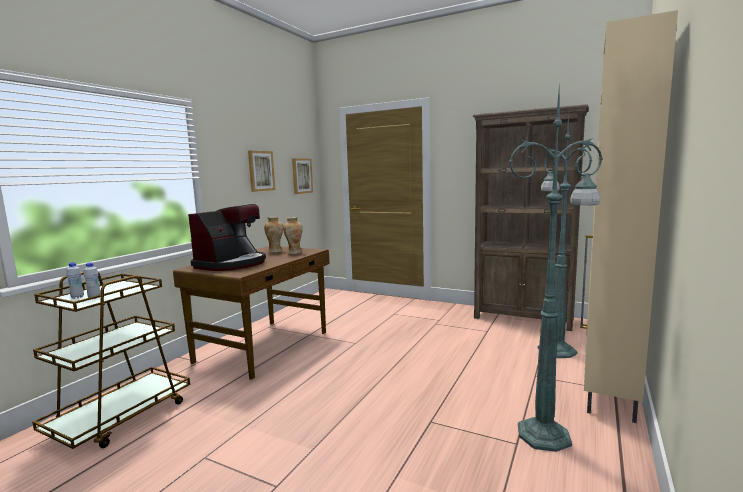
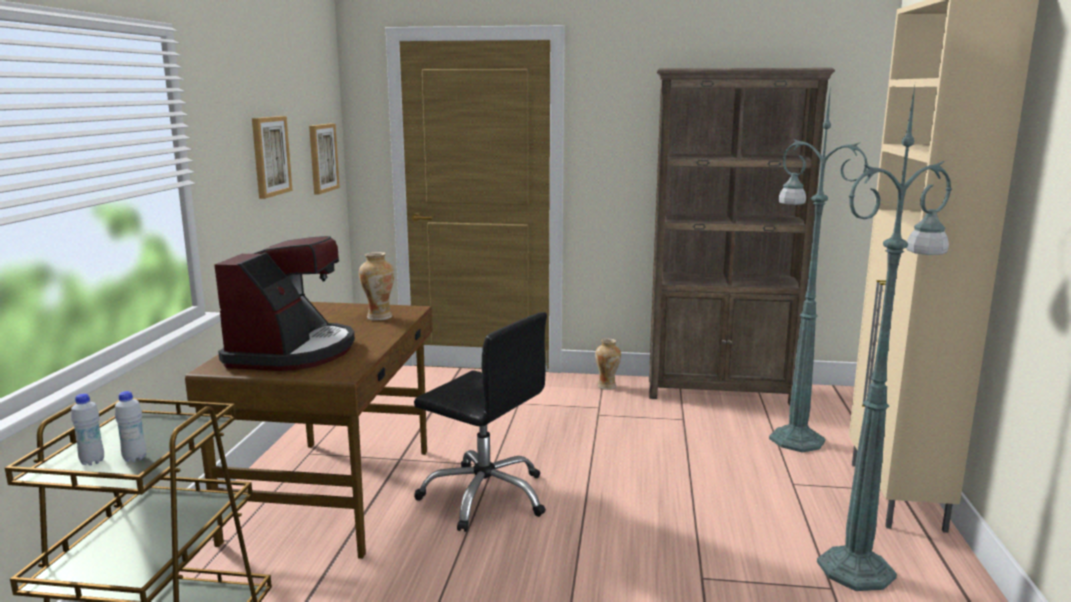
camera: 20 degrees left, 5 degrees up
vase [264,217,283,253] -> vase moved to [595,338,621,390]
none -> black office chair [414,312,547,532]

